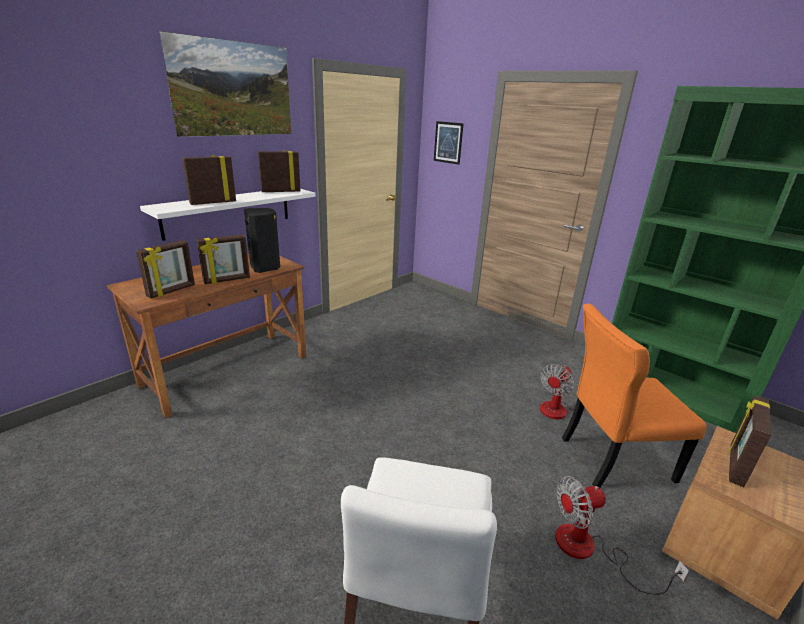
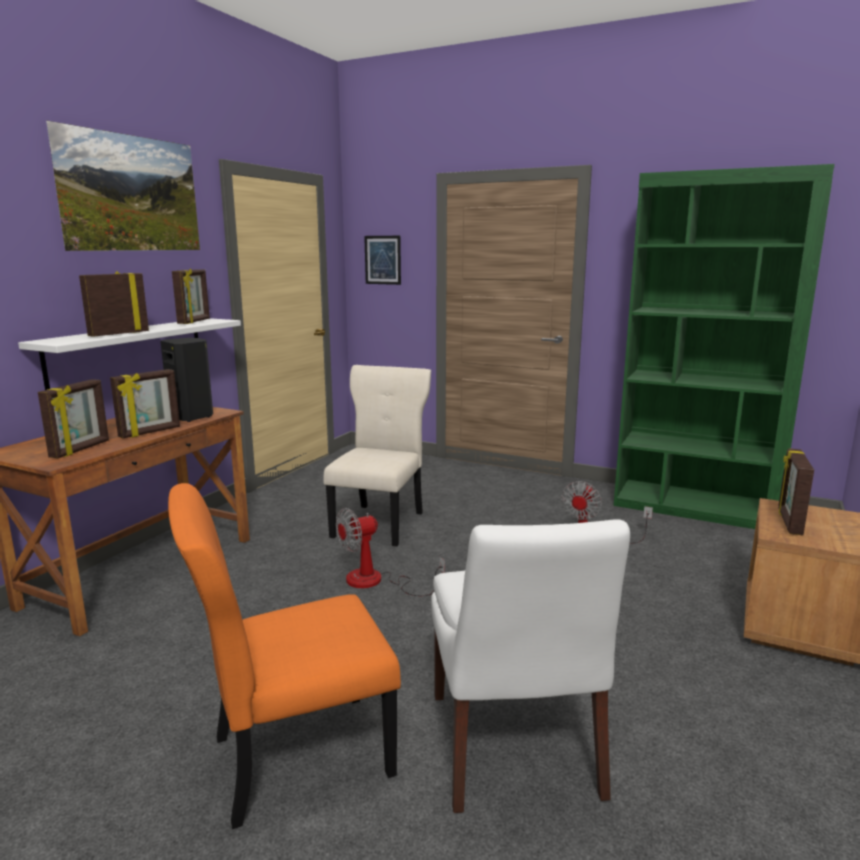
camera: 15 degrees left, 10 degrees down
picture frame [258,149,300,192] -> picture frame turned 135 degrees clockwise [172,268,210,324]
fan [555,476,689,595] -> fan moved to [336,508,445,596]
orange chair [562,304,707,488] -> orange chair moved to [168,483,401,829]
none -> beige chair [323,365,431,546]

